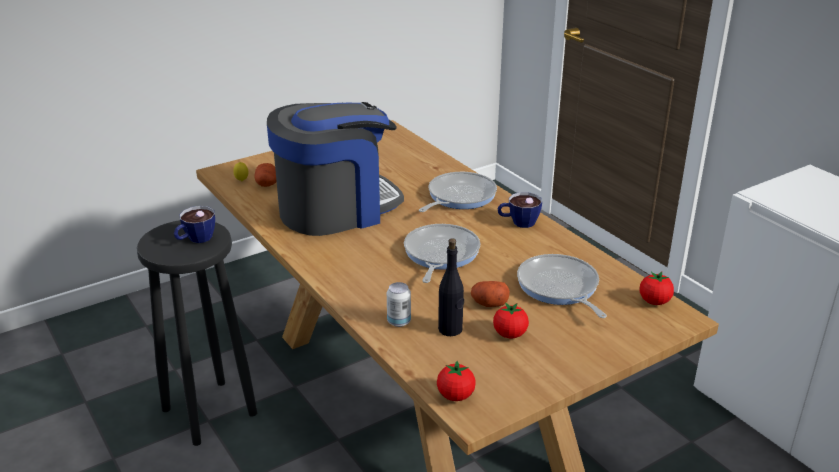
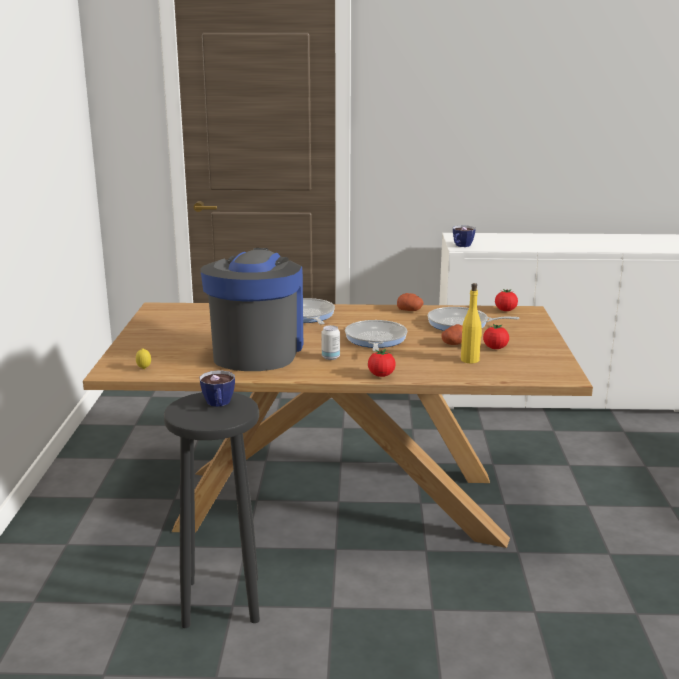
camera: 55 degrees left, 10 degrees down
potato [254,163,277,187] -> potato moved to [397,293,424,311]
can [387,282,411,327] -> can moved to [321,325,340,360]
frying pan [404,224,480,283] -> frying pan turned 45 degrees clockwise [345,320,407,352]
tomato [437,361,476,401] -> tomato moved to [368,349,396,377]
black bottle [438,238,464,336] -> yellow bottle [461,283,482,364]
cup [498,192,542,228] -> cup moved to [453,225,475,247]

